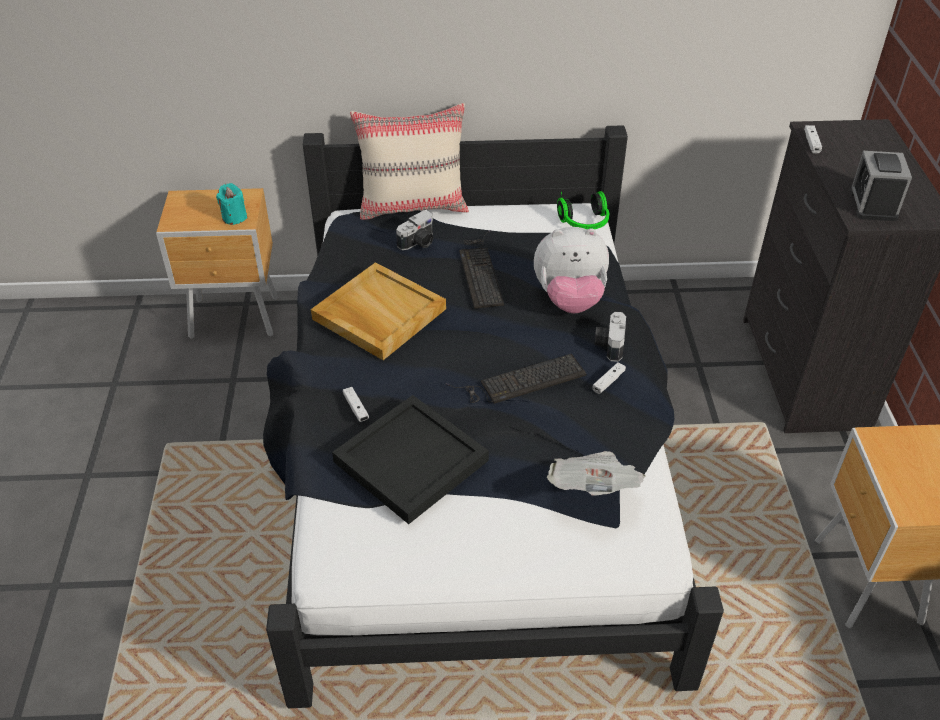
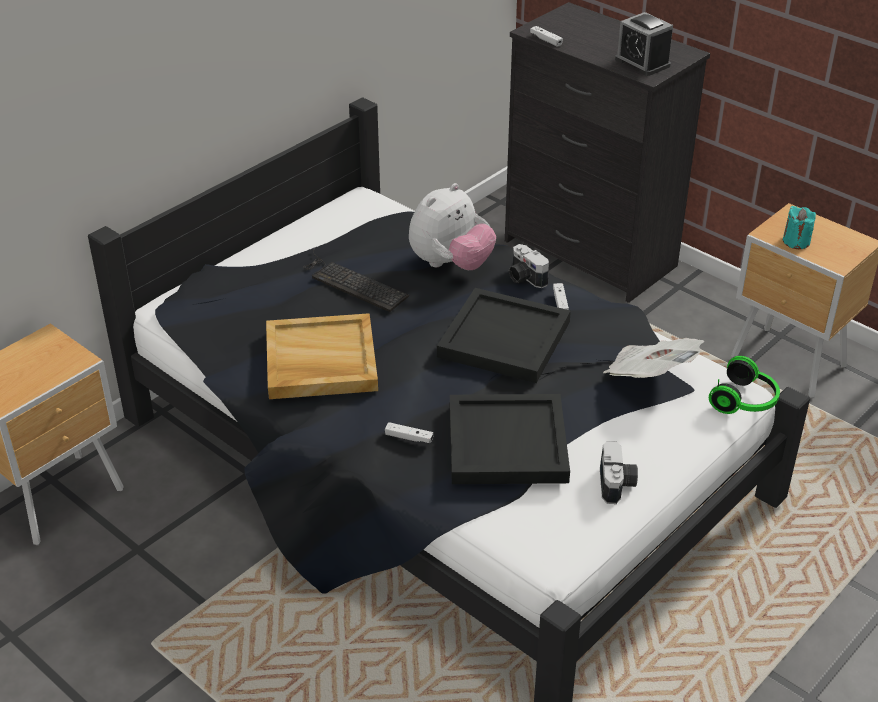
camera: 45 degrees left, 5 degrees down
turquoise candle [216,183,247,225] -> turquoise candle moved to [783,206,816,249]
beige pillow [350,103,469,220] -> none
camera [396,211,434,250] -> camera moved to [600,441,638,504]
keyboard [446,354,586,404] -> black tray [437,288,571,383]
headphones [557,191,609,229] -> headphones moved to [709,356,780,414]

